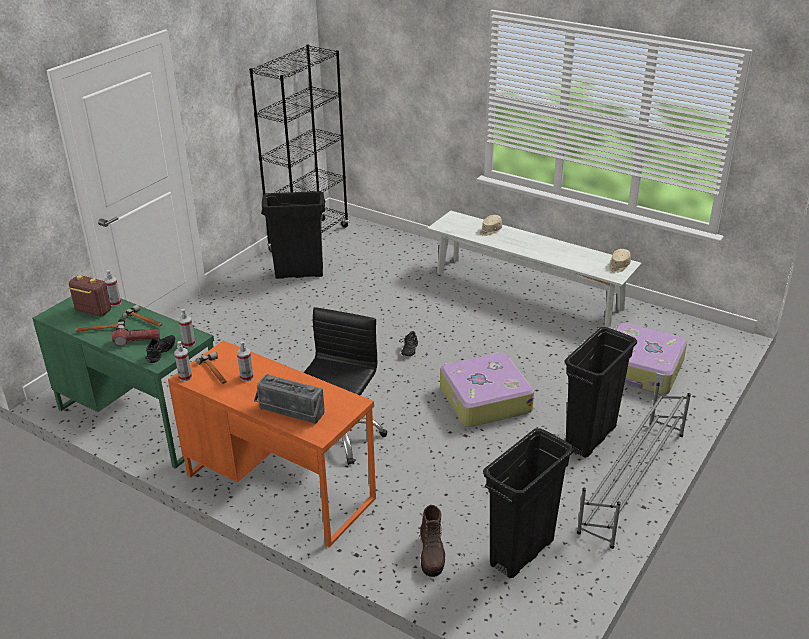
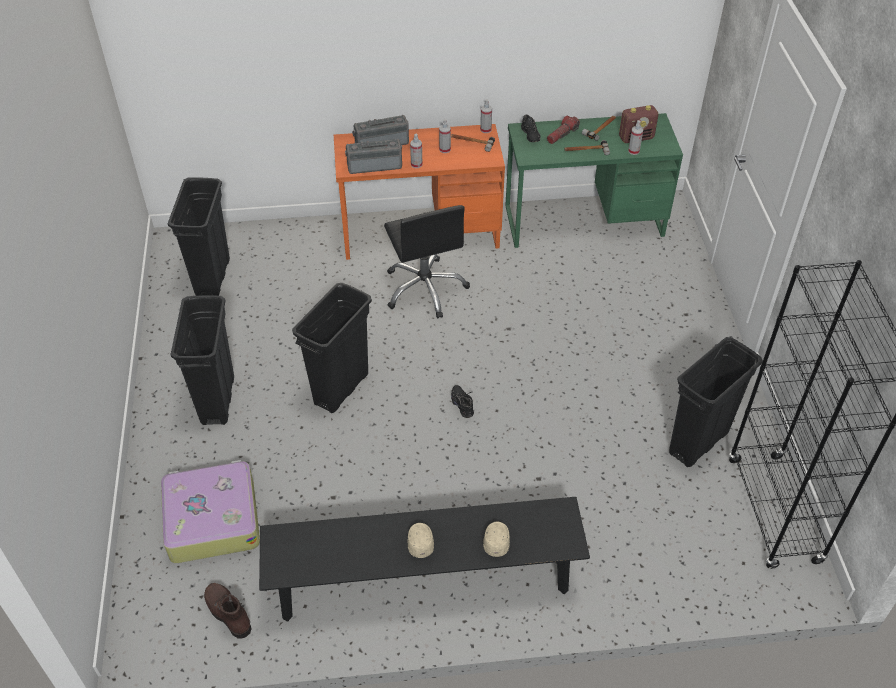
camera: 140 degrees right, 15 degrees up
spray bottle [179,309,195,347] -> spray bottle moved to [410,133,423,168]
brown boot [420,505,445,577] -> brown boot moved to [204,583,252,639]
white bench [427,211,641,327] -> black bench [259,497,590,622]
suitcase [440,352,534,427] -> black trash can [292,283,372,413]
grey shoe rack [577,383,691,549] -> none
beige cap [609,249,631,273] -> beige cap moved to [408,523,434,558]
none -> radio [345,139,402,174]

